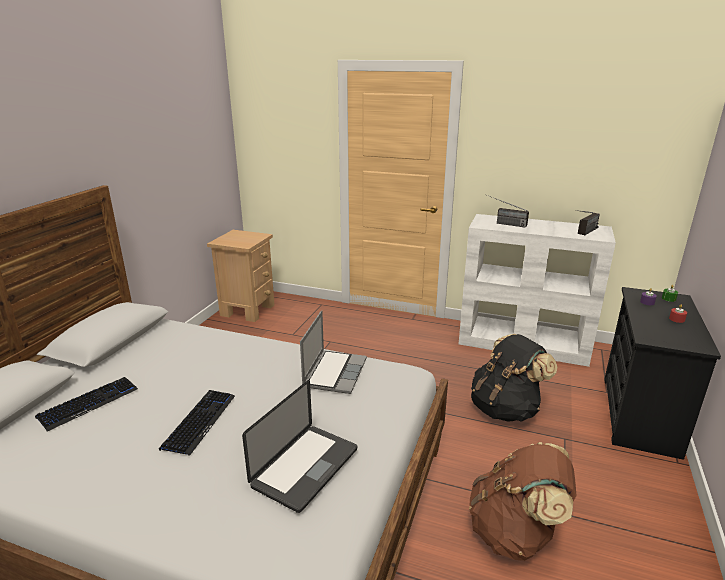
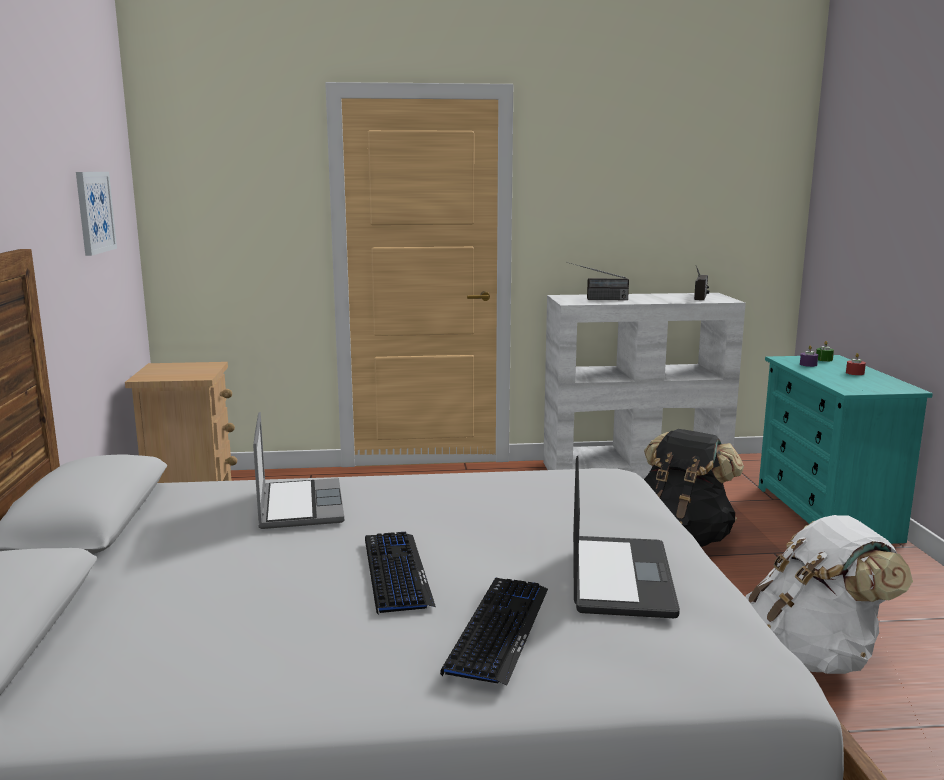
camera: 25 degrees left, 10 degrees down
keyboard [35,377,138,432] -> keyboard moved to [440,578,548,685]
laptop [300,311,367,394] -> laptop moved to [253,412,344,529]
brown backpack [469,442,576,561] -> white backpack [746,515,913,674]
black dresser [604,287,721,460] -> turquoise dresser [758,355,933,544]
none -> picture [76,172,117,256]

